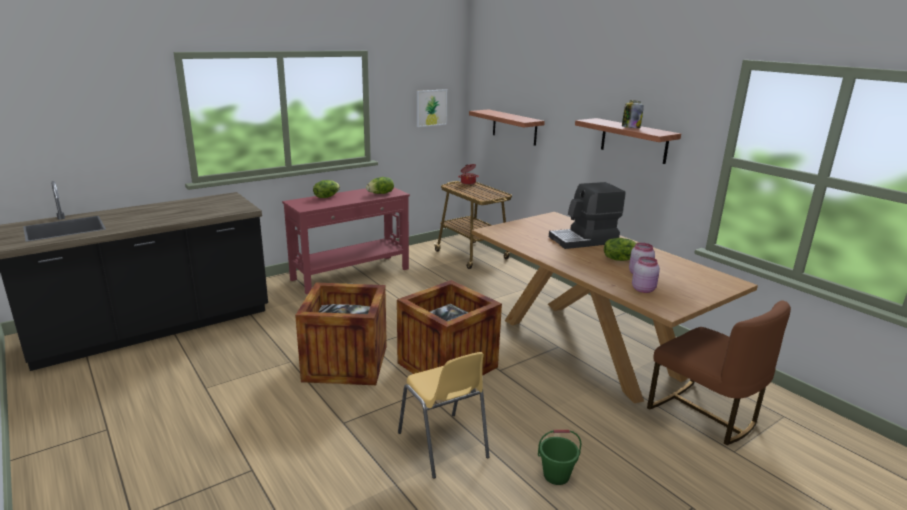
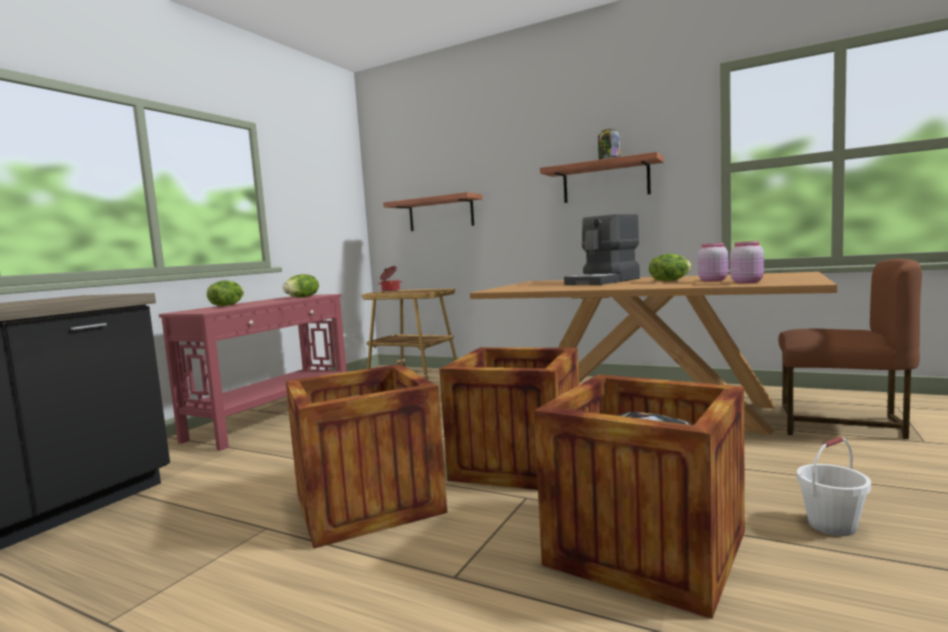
camera: 25 degrees left, 15 degrees down
yellow chair [398,352,489,479] -> crate [534,374,745,619]
picture [417,89,447,127] -> none
green bucket [538,430,581,485] -> white bucket [797,437,871,536]

